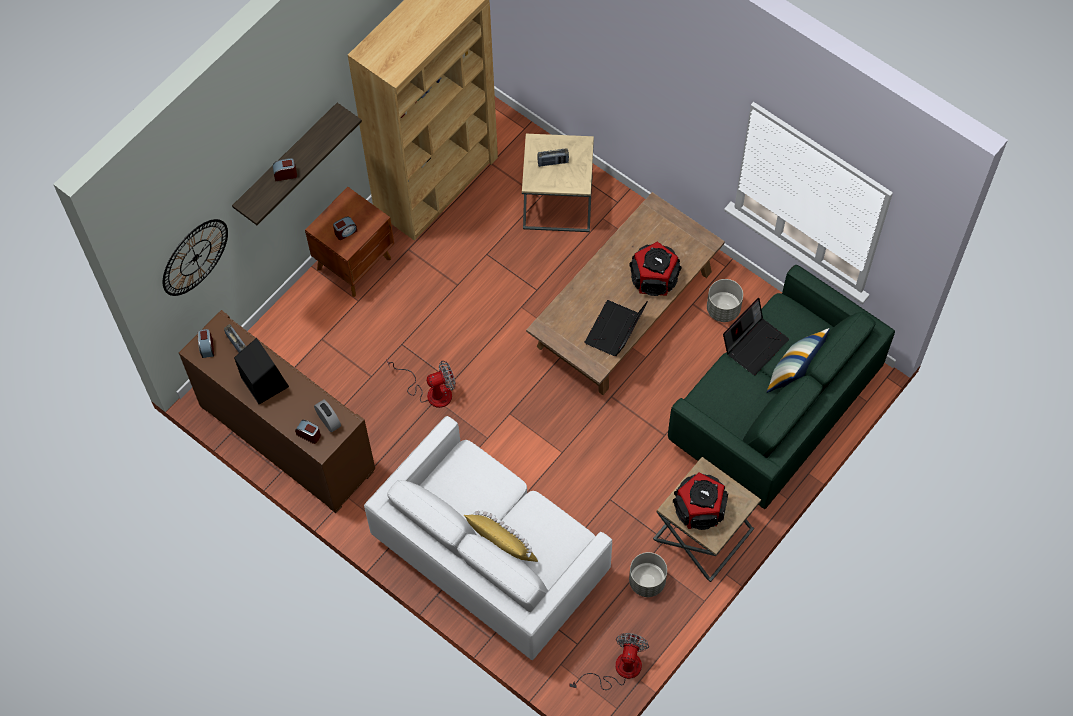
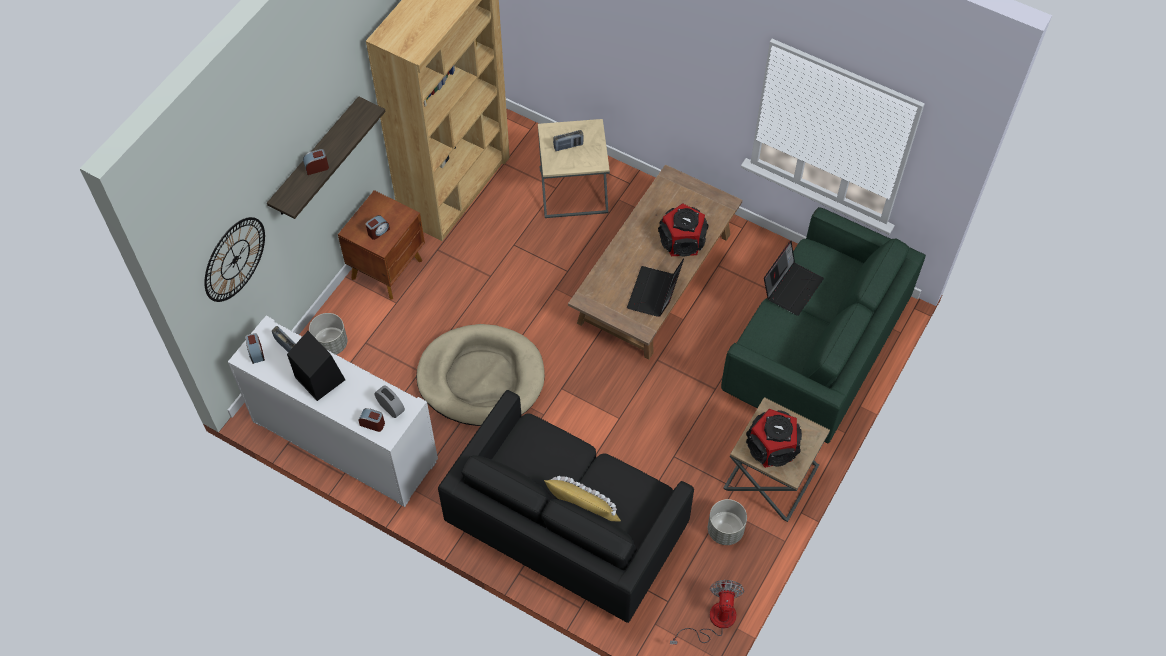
camera: 10 degrees left, 5 degrees down
brown cabinet [179,310,375,513] -> white cabinet [228,316,438,507]
white sofa [364,416,612,660] -> black sofa [438,390,694,623]
fan [387,360,456,408] -> beige dog bed [416,324,545,426]
grey planter [707,279,743,322] -> grey planter moved to [309,313,347,355]
pillow [767,328,830,393] -> none

